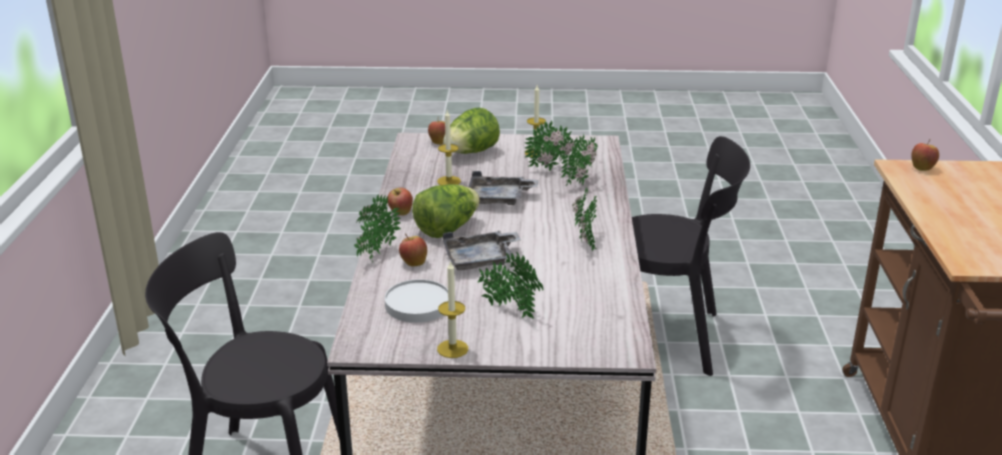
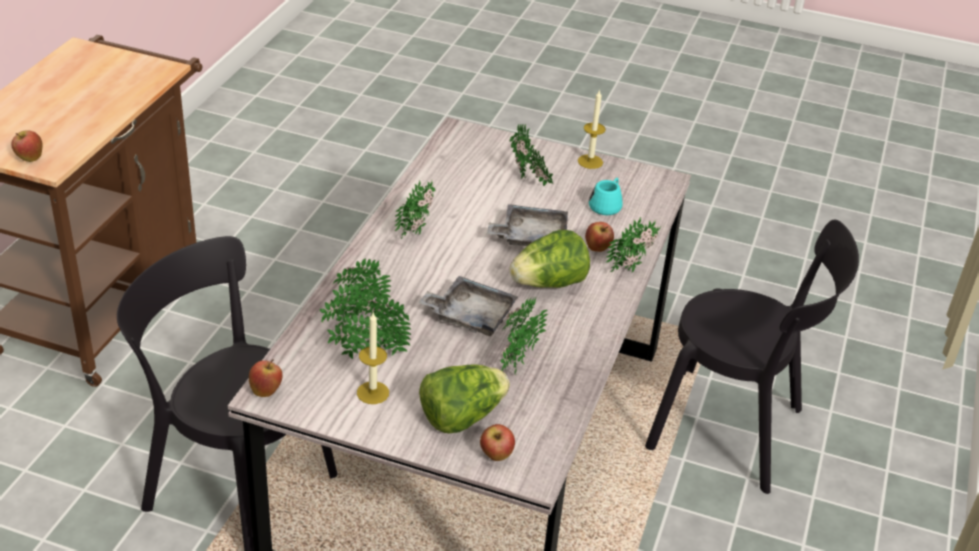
camera: 165 degrees left, 10 degrees up
white plate [385,279,448,323] -> turquoise mug [589,178,623,215]
apple [387,188,413,215] -> apple moved to [249,359,283,397]
candle [437,110,461,185] -> potted plant [501,298,548,376]

